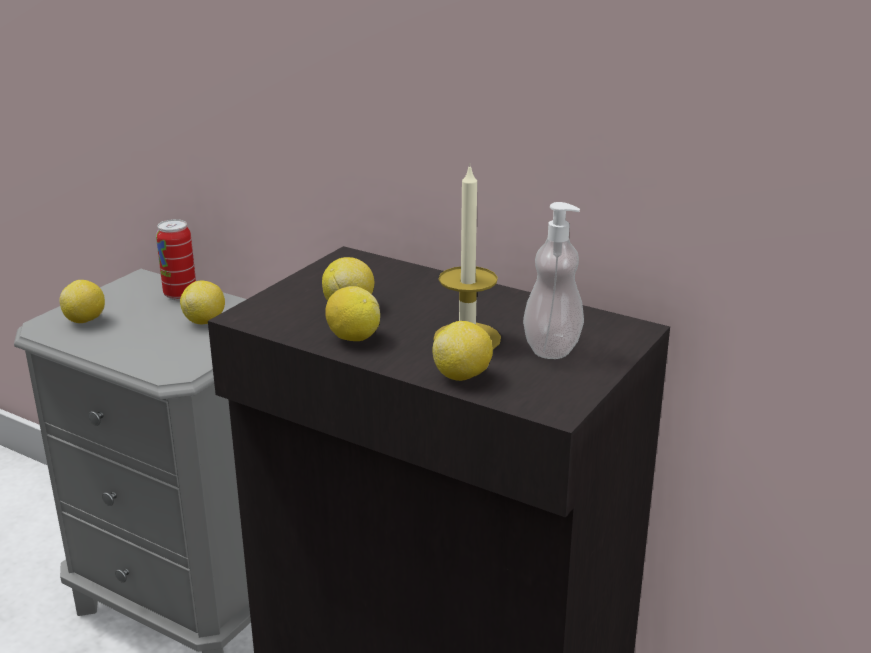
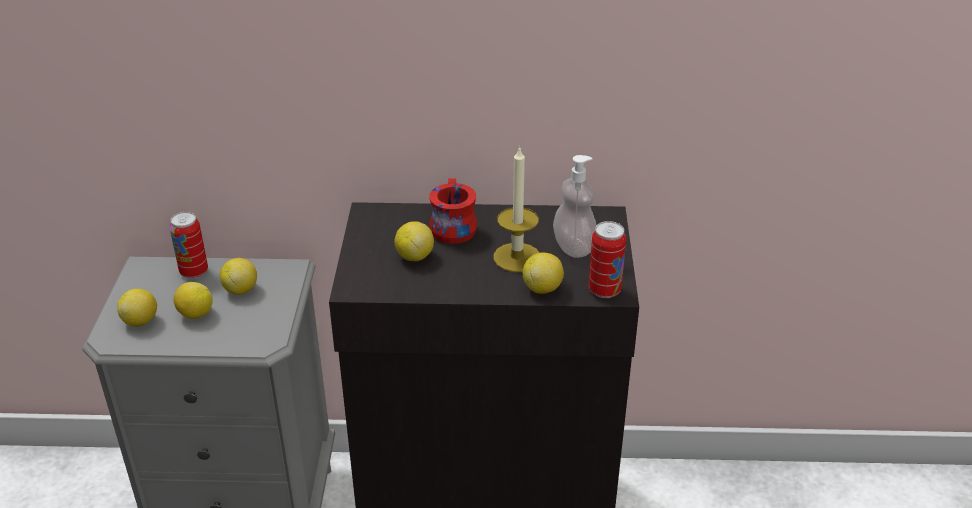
camera: 30 degrees left, 10 degrees up
lemon [325,286,380,341] -> lemon moved to [173,282,213,319]
none -> red mug [429,178,477,244]
none -> can [589,221,626,298]

